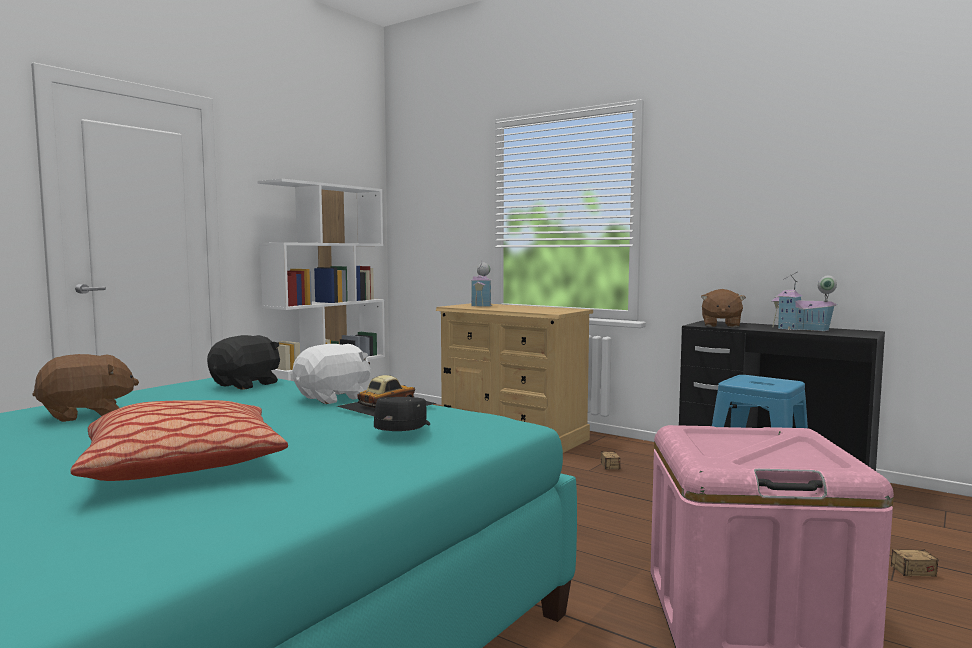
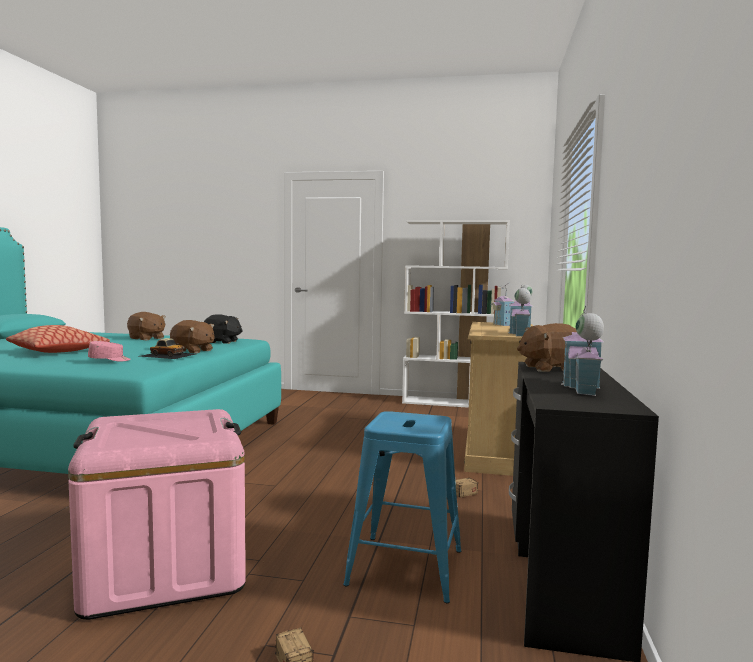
camera: 65 degrees right, 0 degrees up
white plush toy [293,344,371,404] -> brown plush toy [170,320,215,353]
black cap [374,397,430,431] -> pink cap [88,341,131,361]
none -> toy house [508,286,532,336]

